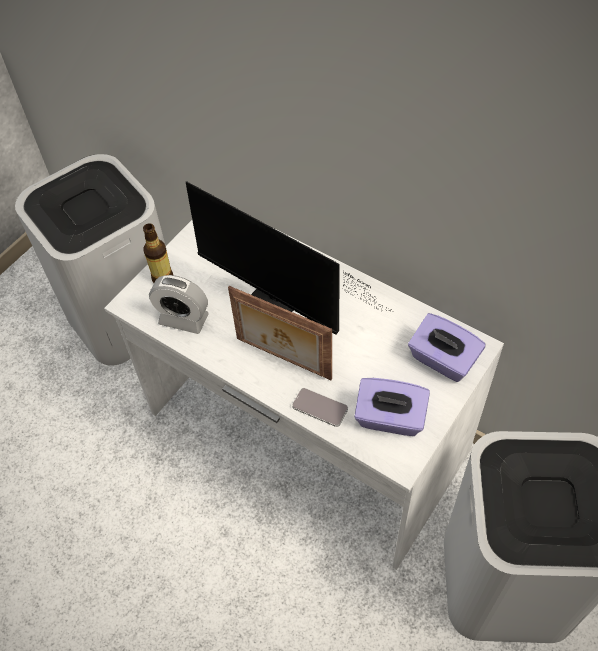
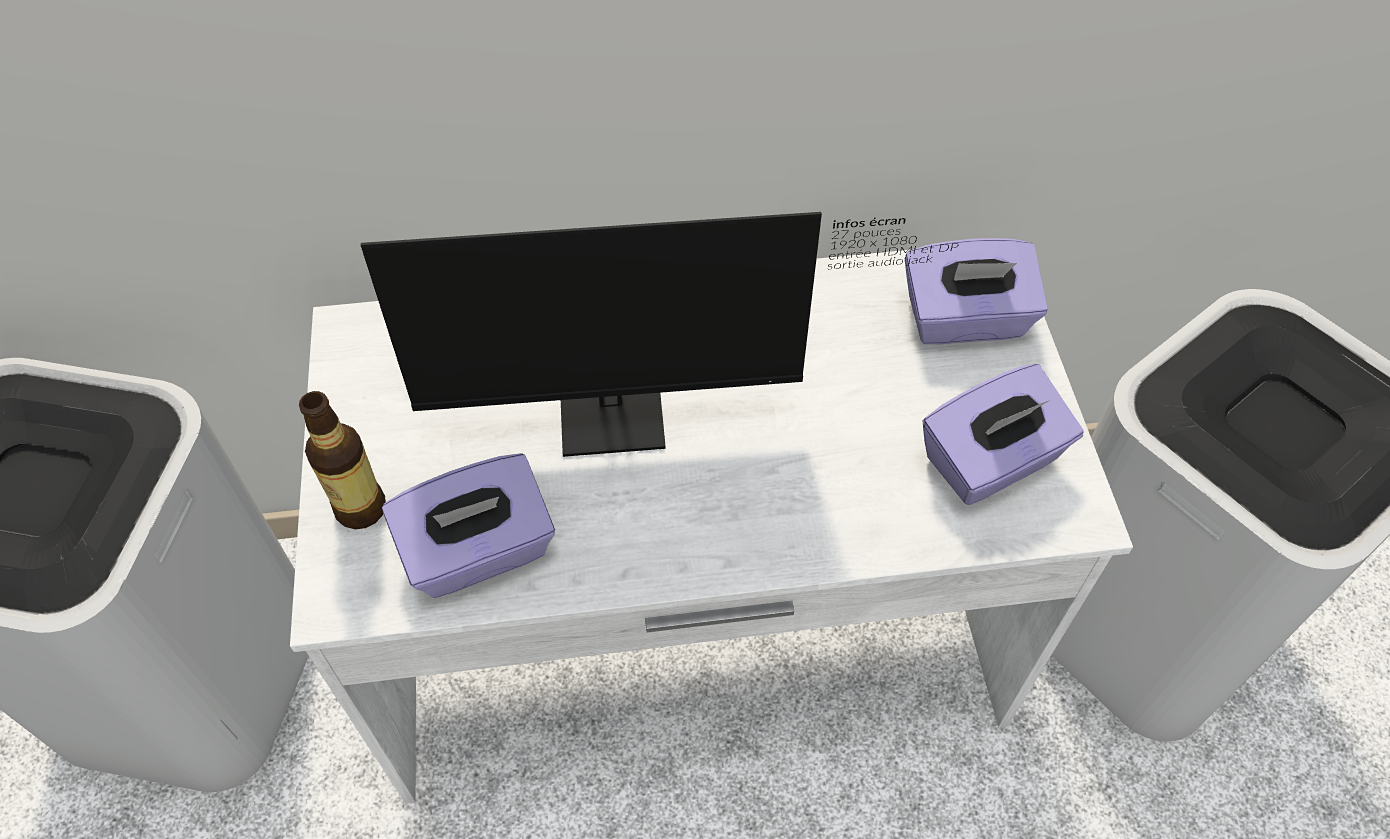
camera: 45 degrees left, 0 degrees up
alarm clock [149,275,209,334] -> purple tissue box [382,453,555,598]
picture frame [228,286,332,380] -> none
phone [292,388,348,427] -> none

